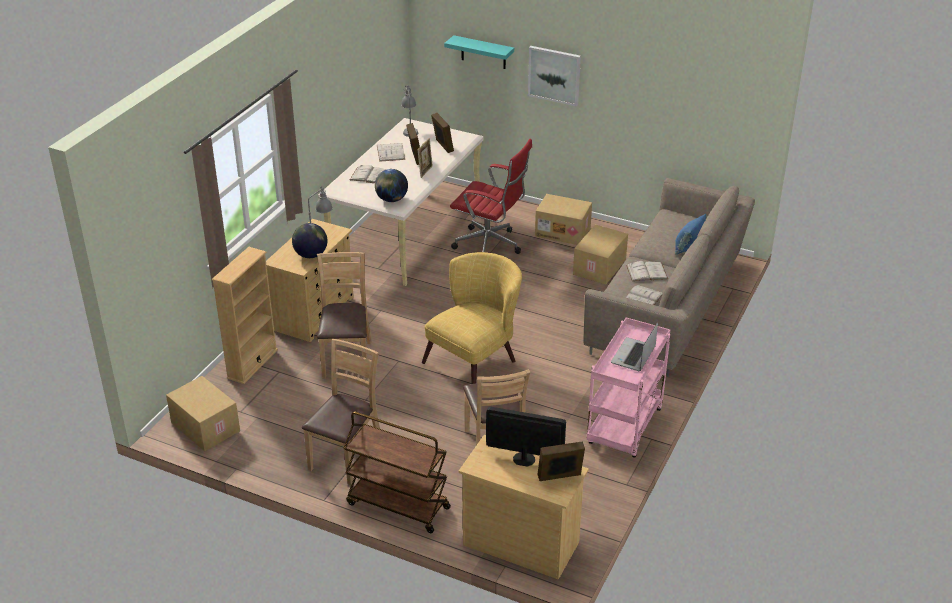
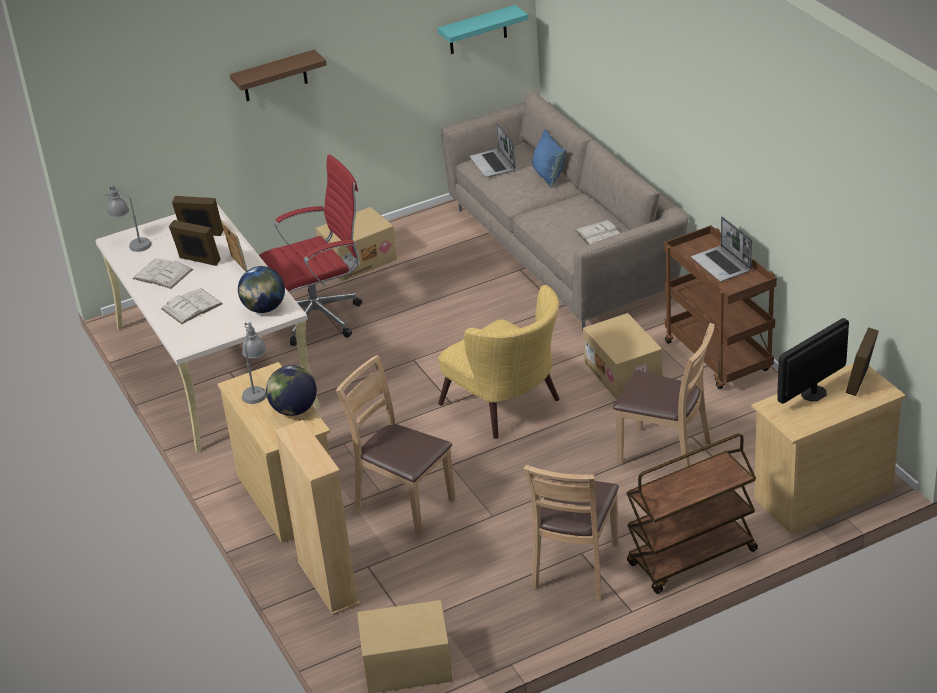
camera: 50 degrees left, 0 degrees up
brown chair [302,339,380,485] -> brown chair turned 135 degrees counterclockwise [524,465,619,601]
yellow armchair [422,252,522,384] -> yellow armchair turned 150 degrees clockwise [438,285,559,439]
turquoise shelf [444,35,514,69] -> turquoise shelf moved to [438,5,528,54]
picture [528,46,581,107] -> brown shelf [230,49,326,101]
cardboard box [573,225,628,285] -> cardboard box moved to [583,313,663,400]
pink cart [587,317,671,458] -> brown cart [664,225,777,389]
white book [626,261,668,281] -> none
none -> laptop [469,123,516,177]

